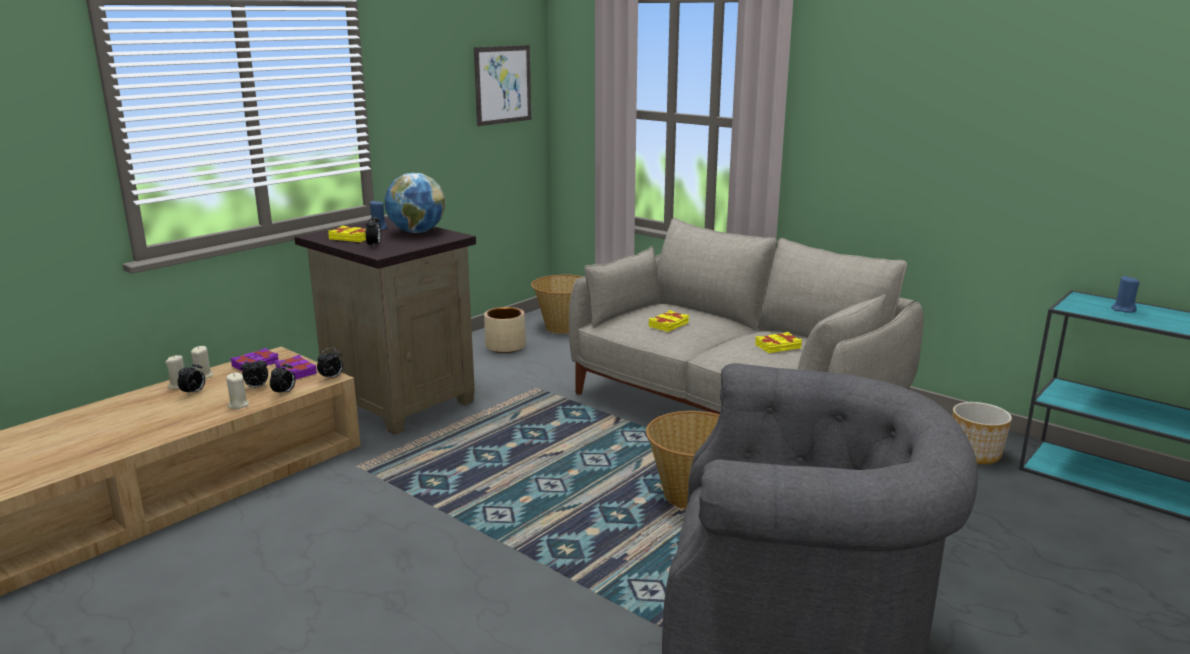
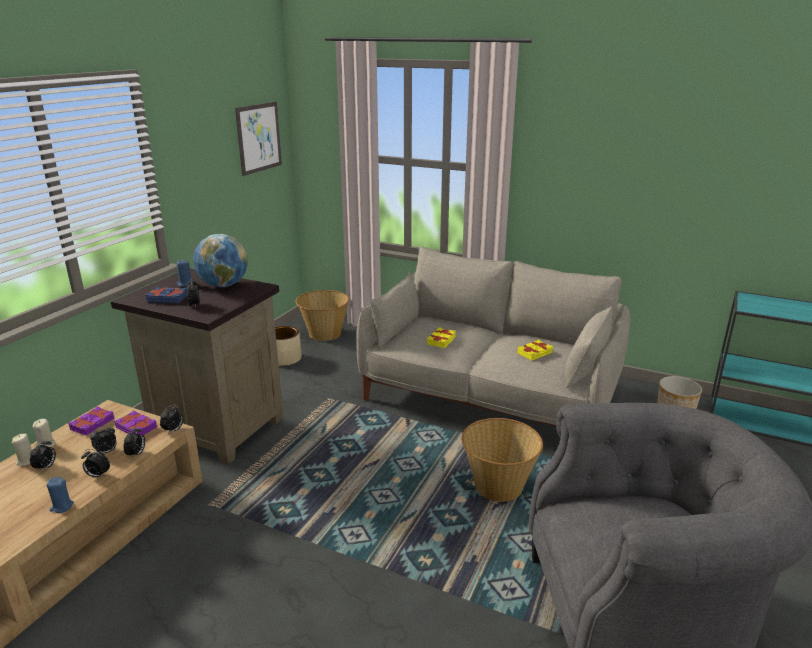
camera: 15 degrees left, 5 degrees up
beige candle [226,372,249,409] -> alarm clock [81,449,110,477]
yellow book [328,226,366,242] -> blue book [146,287,187,303]
blue candle [1111,276,1140,313] -> blue candle moved to [46,477,74,513]

